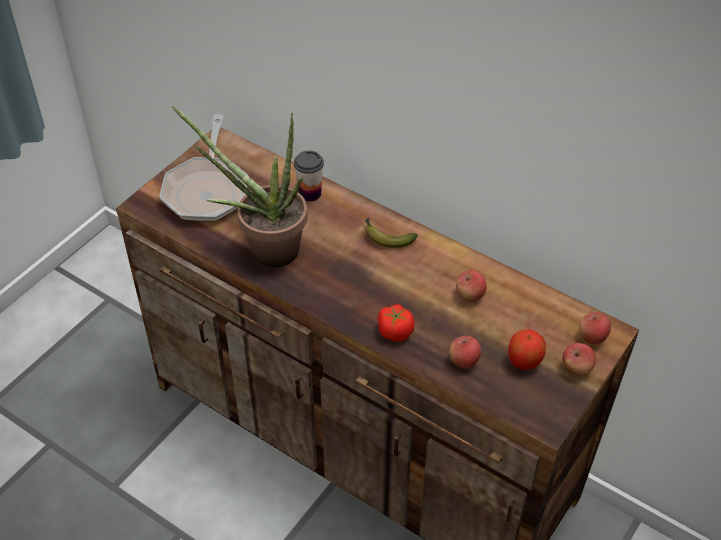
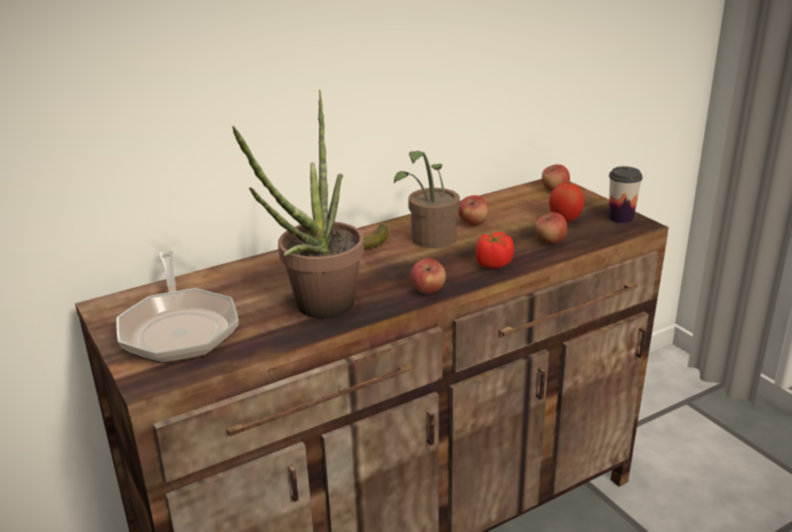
camera: 65 degrees left, 20 degrees down
frying pan [159,114,249,222] -> frying pan turned 45 degrees clockwise [117,250,239,364]
cup [294,151,324,202] -> cup moved to [609,166,643,223]
apple [562,343,596,376] -> apple moved to [410,258,446,294]
none -> potted plant [394,151,460,248]

